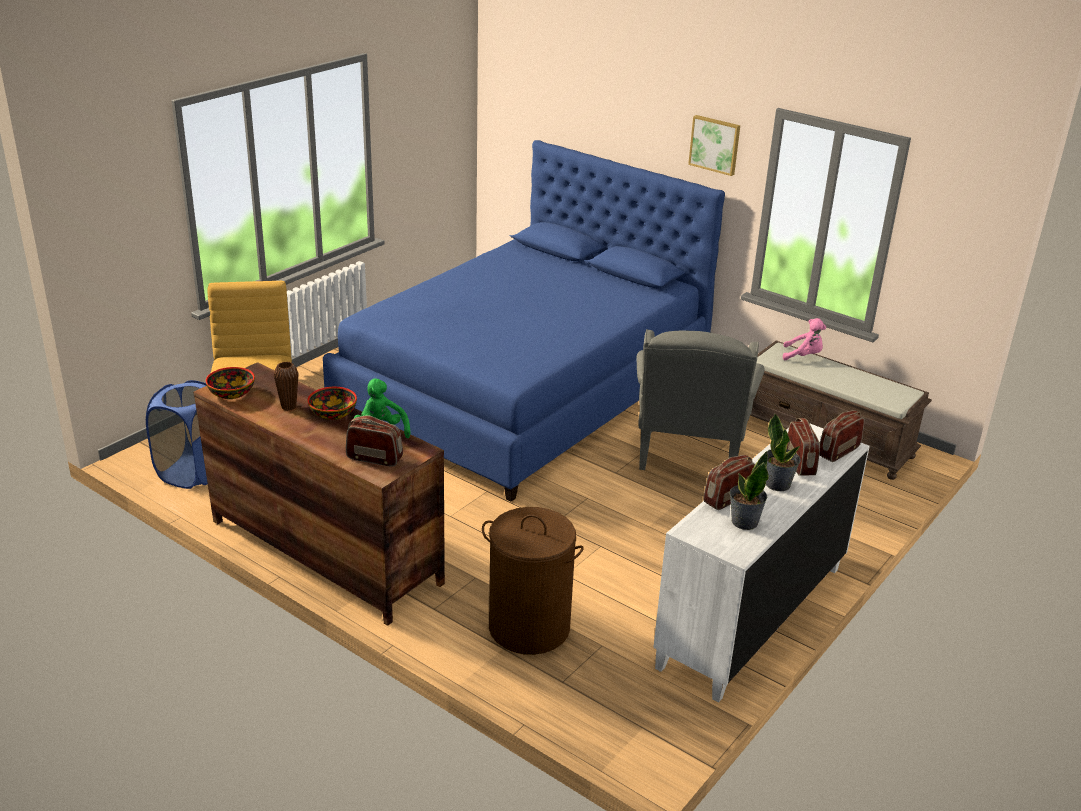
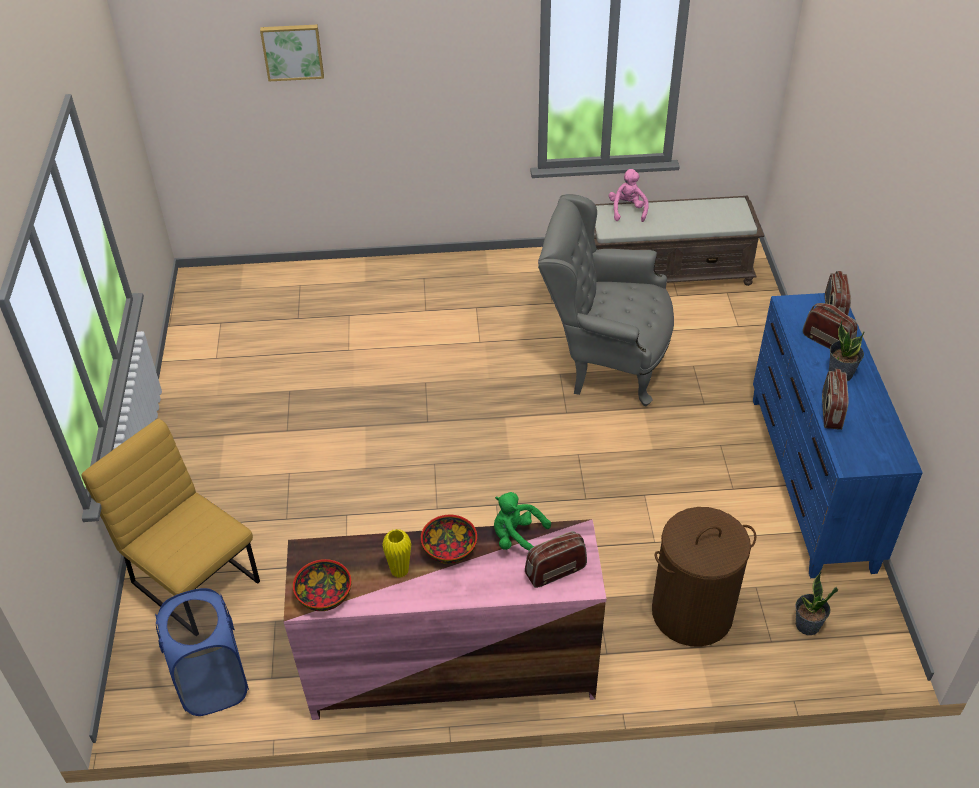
camera: 40 degrees left, 15 degrees up
brown cabinet [193,362,445,626] -> pink cabinet [284,519,606,720]
brown vase [274,362,299,411] -> yellow vase [382,529,411,578]
blue bed [323,140,725,502] -> none
grey armchair [637,329,765,470] -> grey armchair turned 135 degrees clockwise [538,194,674,406]
white dresser [653,424,870,703] -> blue dresser [753,293,923,578]
picture [688,115,740,176] -> picture moved to [260,24,324,81]
potted plant [730,451,769,530] -> potted plant moved to [795,570,838,635]
pink plush toy [783,318,826,360] -> pink plush toy turned 60 degrees counterclockwise [609,169,649,222]

